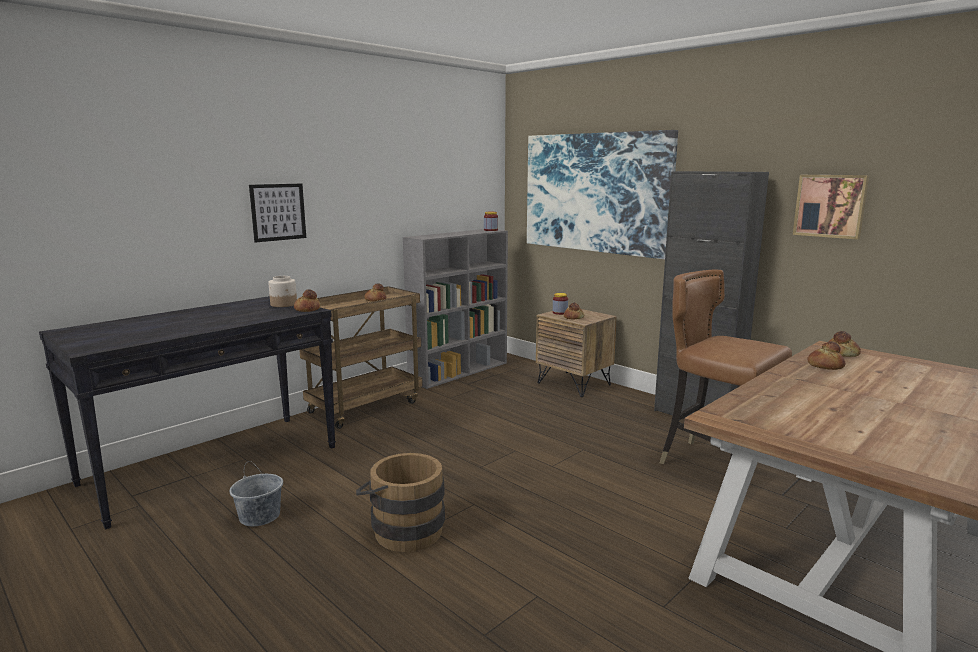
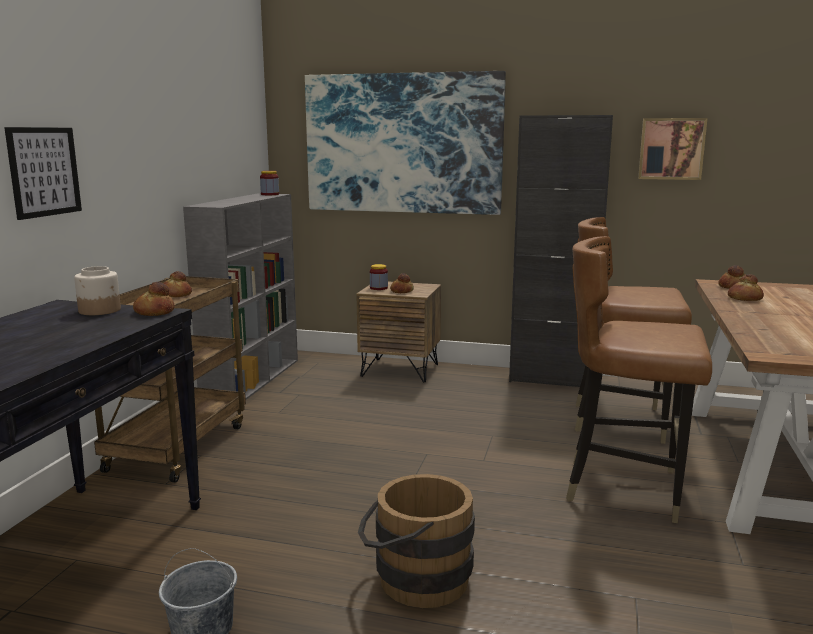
camera: 30 degrees left, 0 degrees up
none -> brown chair [566,236,712,523]

